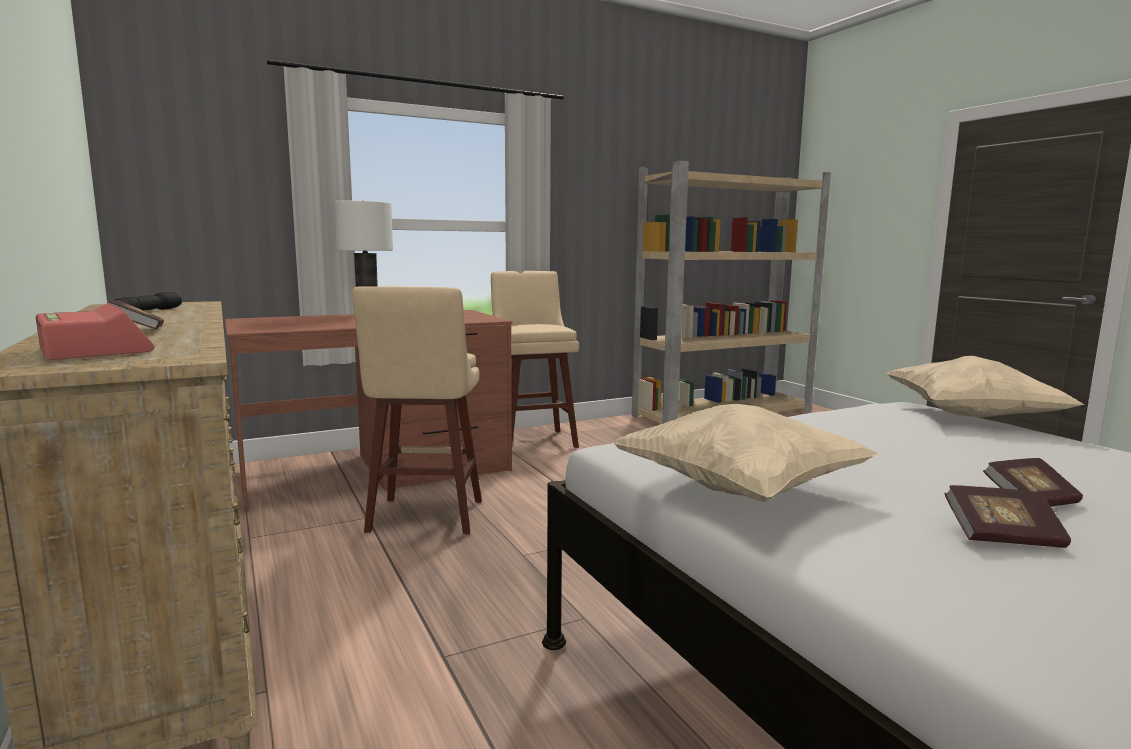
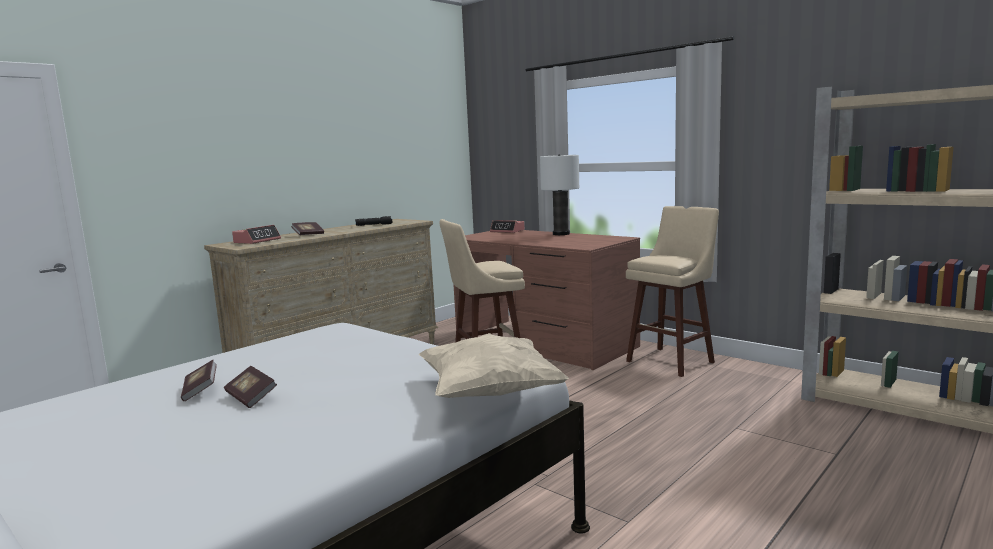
camera: 70 degrees right, 0 degrees up
beige pillow [612,404,879,502] -> none
none -> alarm clock [490,220,525,233]

